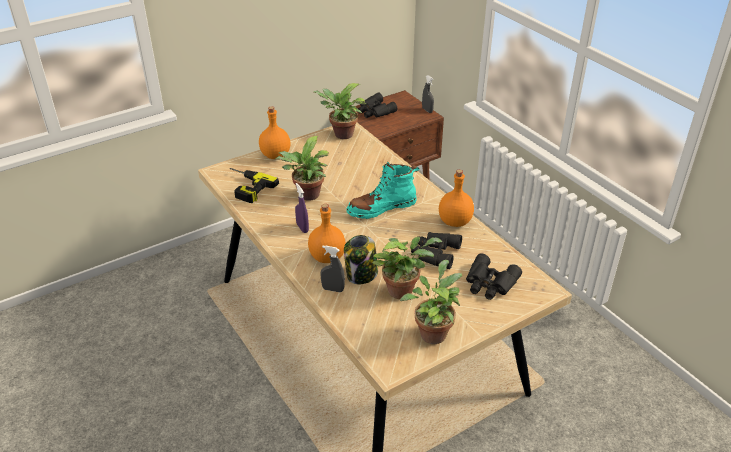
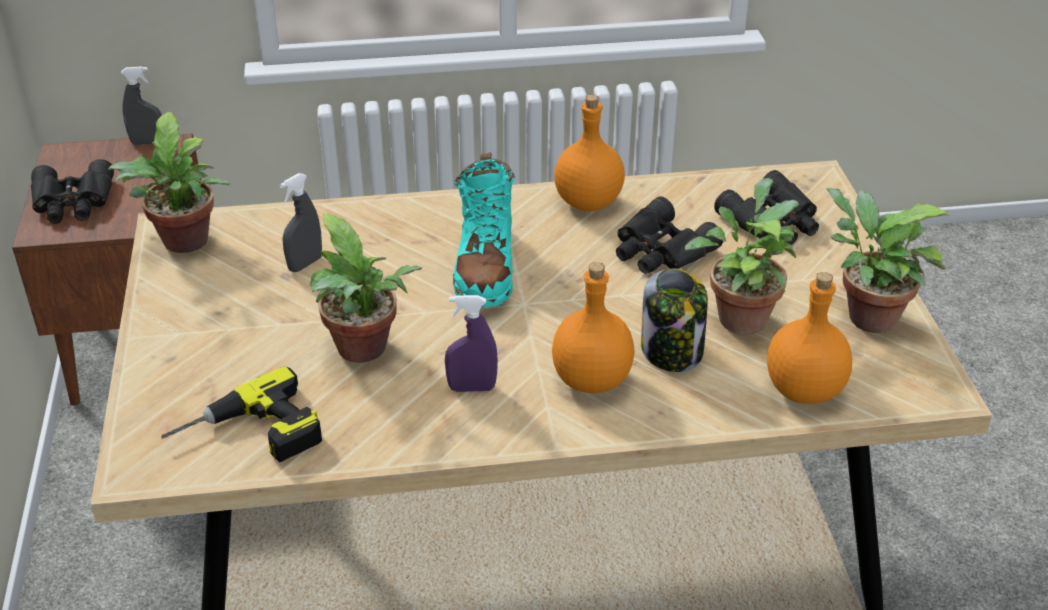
camera: 65 degrees left, 0 degrees up
orange bottle [259,106,291,159] -> orange bottle moved to [767,272,852,404]
grey spray bottle [320,246,345,292] -> grey spray bottle moved to [280,173,322,272]

